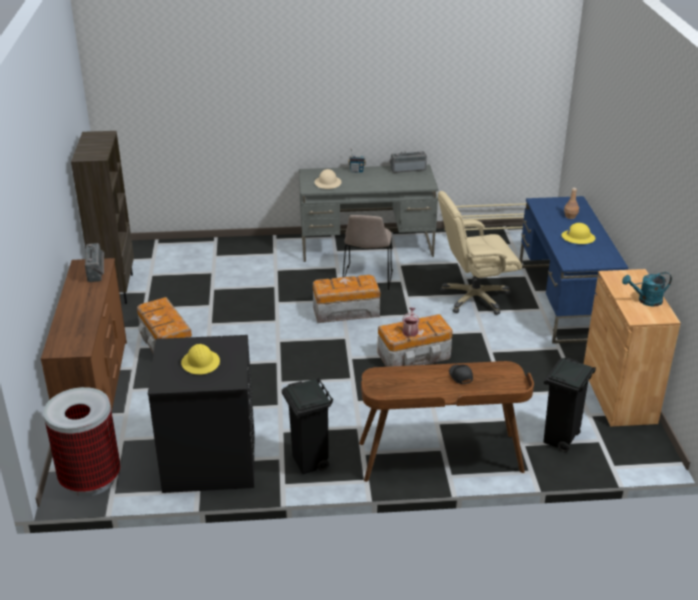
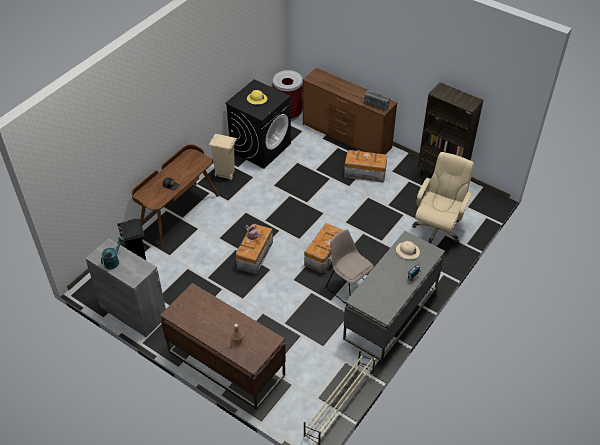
camera: 130 degrees right, 15 degrees up
black trash can [282,378,333,474] -> beige trash can [209,134,237,180]
radio [390,151,427,173] -> none
beige office chair [438,191,522,315] -> beige office chair moved to [412,152,474,244]
blue desk [520,196,628,344] -> brown desk [160,283,286,410]
yellow hard hat [561,223,595,244] -> none
brown cabinet [584,269,681,427] -> grey cabinet [85,238,166,337]

